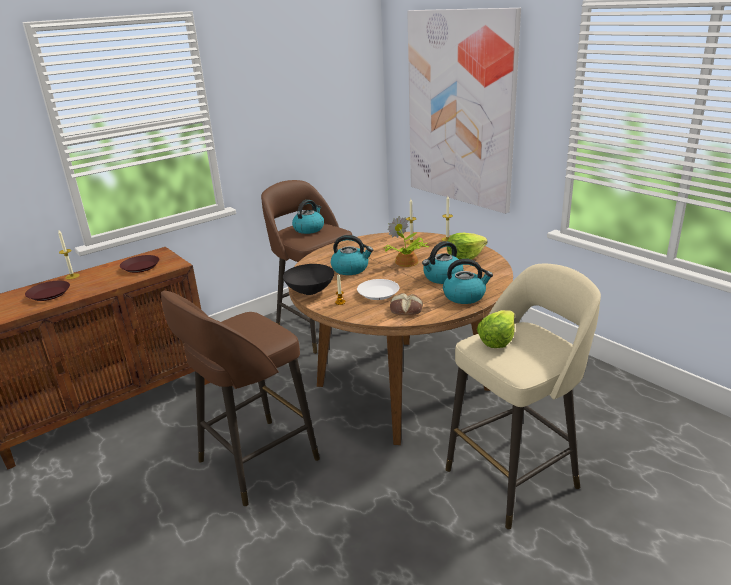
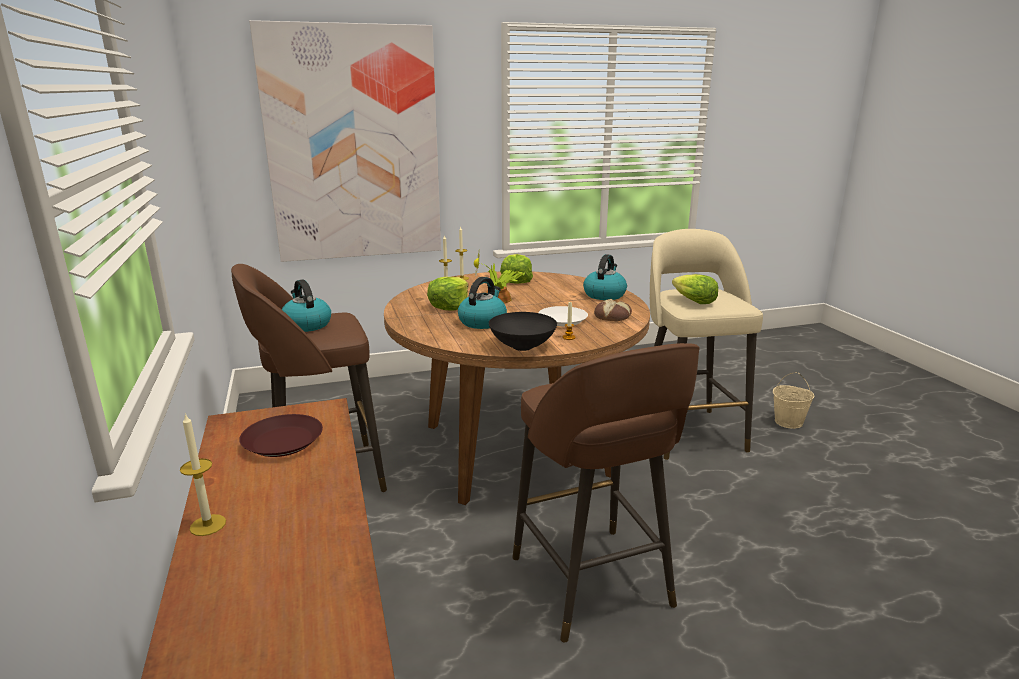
camera: 70 degrees left, 5 degrees down
brown plate [25,281,70,301] -> none
kettle [422,241,464,284] -> none
none -> lettuce [427,277,468,311]
none -> beige bucket [773,372,814,429]

